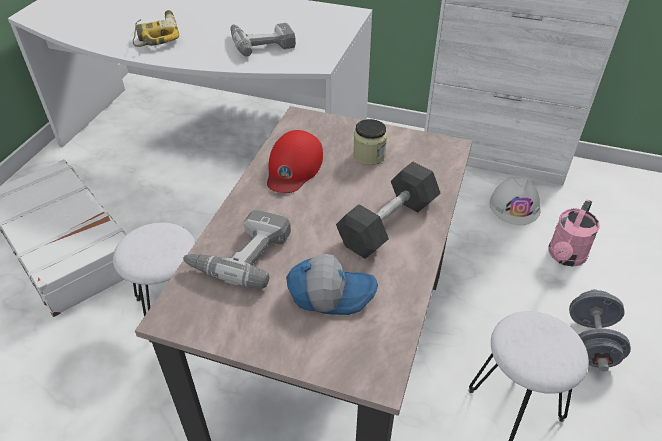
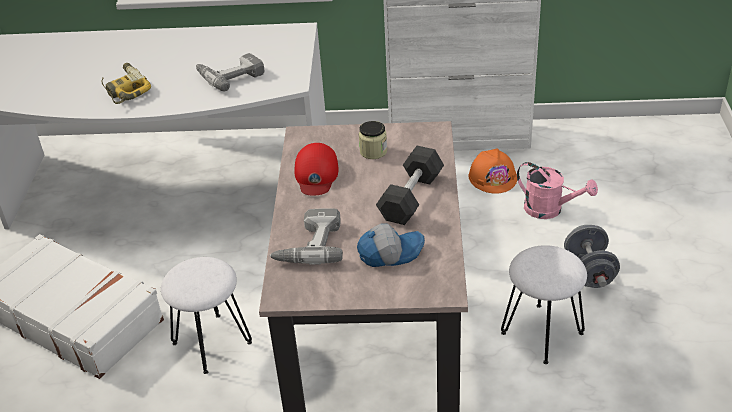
camera: 15 degrees left, 5 degrees down
white hard hat [489,178,540,225] -> orange hard hat [469,149,517,194]
pink watering can [548,199,600,266] -> pink watering can turned 75 degrees counterclockwise [517,162,598,219]

